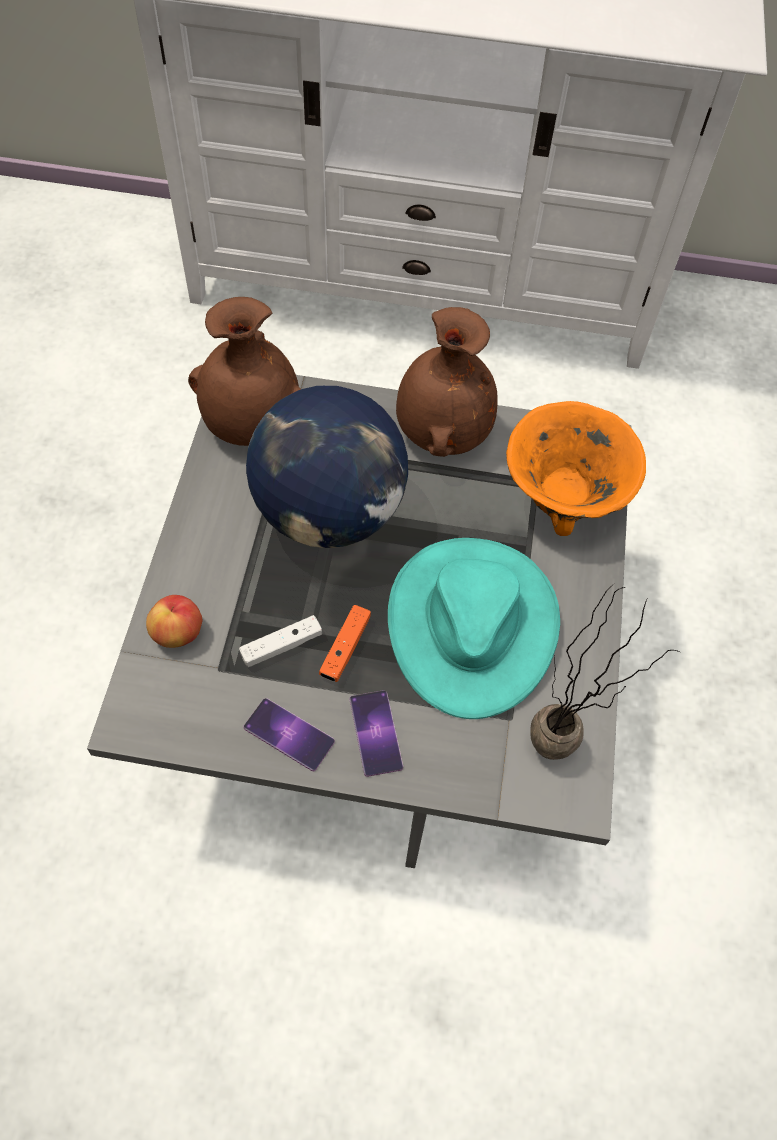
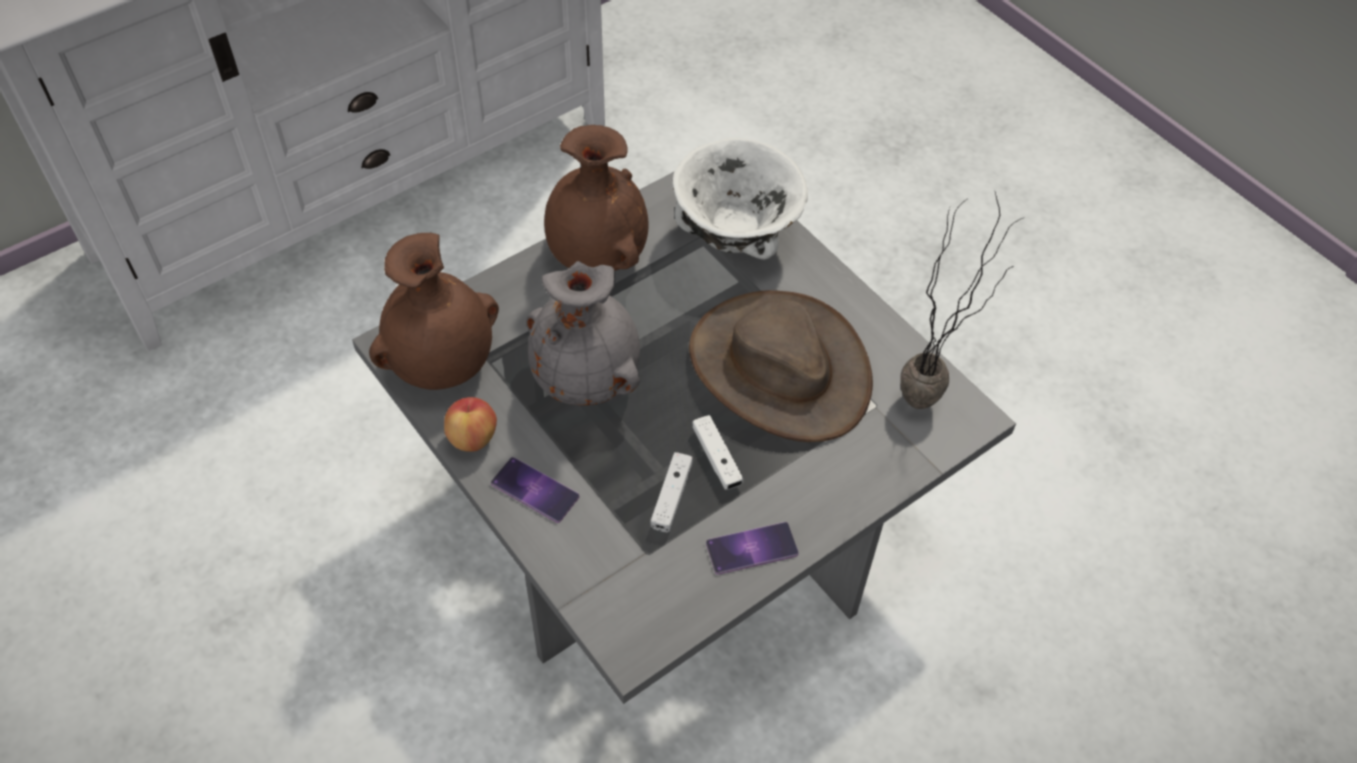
camera: 45 degrees left, 5 degrees down
apple [146,595,202,648] -> apple moved to [444,397,497,452]
globe [246,386,408,548] -> grey vase [526,261,640,405]
orange game controller [319,605,371,682] -> white game controller [692,415,743,490]
phone [350,690,403,777] -> phone moved to [491,457,579,523]
turquoise hat [388,538,560,719] -> brown hat [689,290,873,442]
orange bowl [506,401,646,536] -> white bowl [673,138,808,260]

